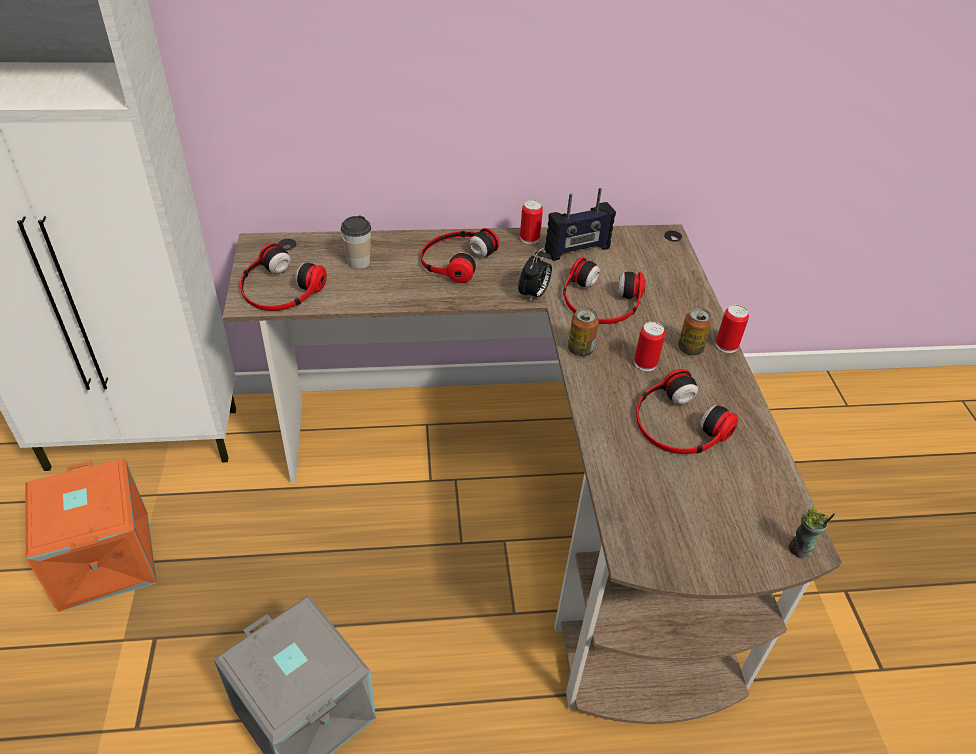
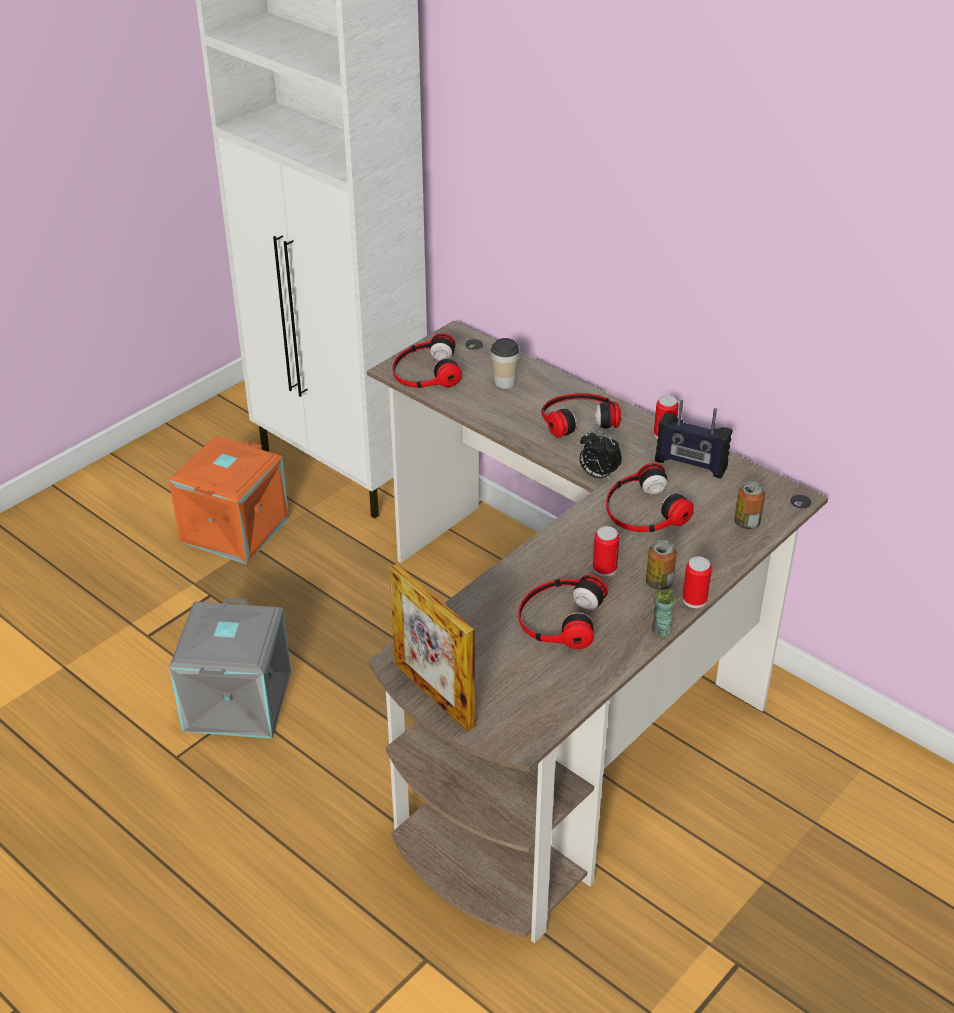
camera: 50 degrees right, 5 degrees down
alarm clock [518,248,552,303] -> alarm clock turned 45 degrees clockwise [579,430,622,481]
can [568,308,599,356] -> can moved to [734,481,765,529]
cup [789,506,835,559] -> cup moved to [652,588,675,636]
none -> picture frame [389,564,475,731]

